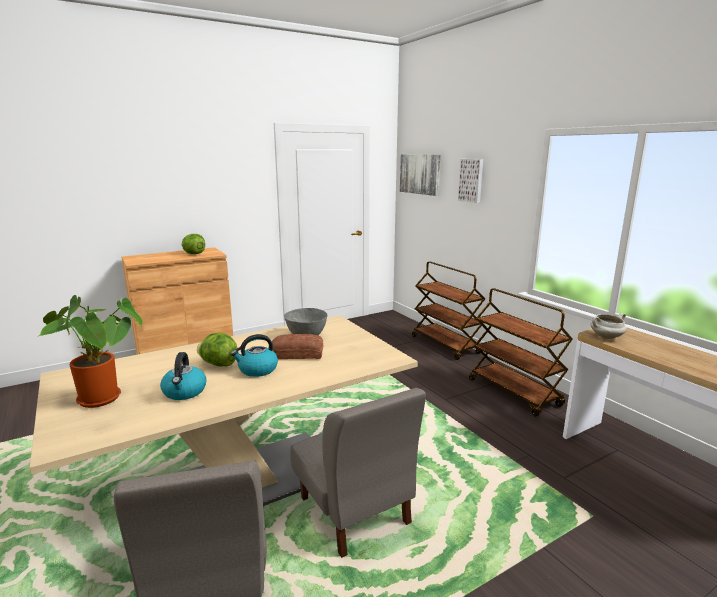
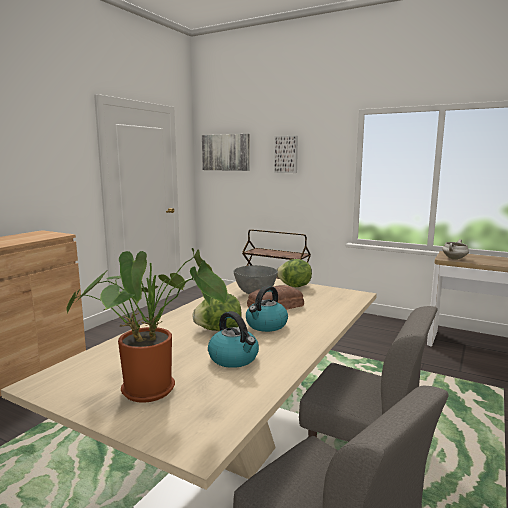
camera: 30 degrees left, 5 degrees down
lettuce [182,234,205,254] -> lettuce moved to [277,259,312,287]
brown cart [469,288,573,417] -> none

